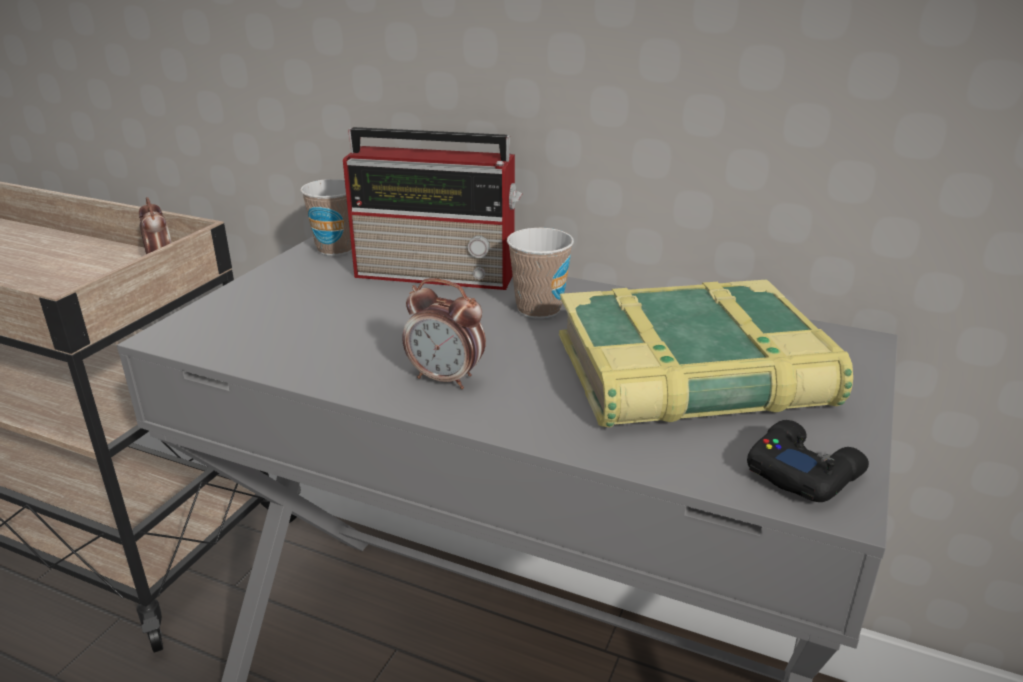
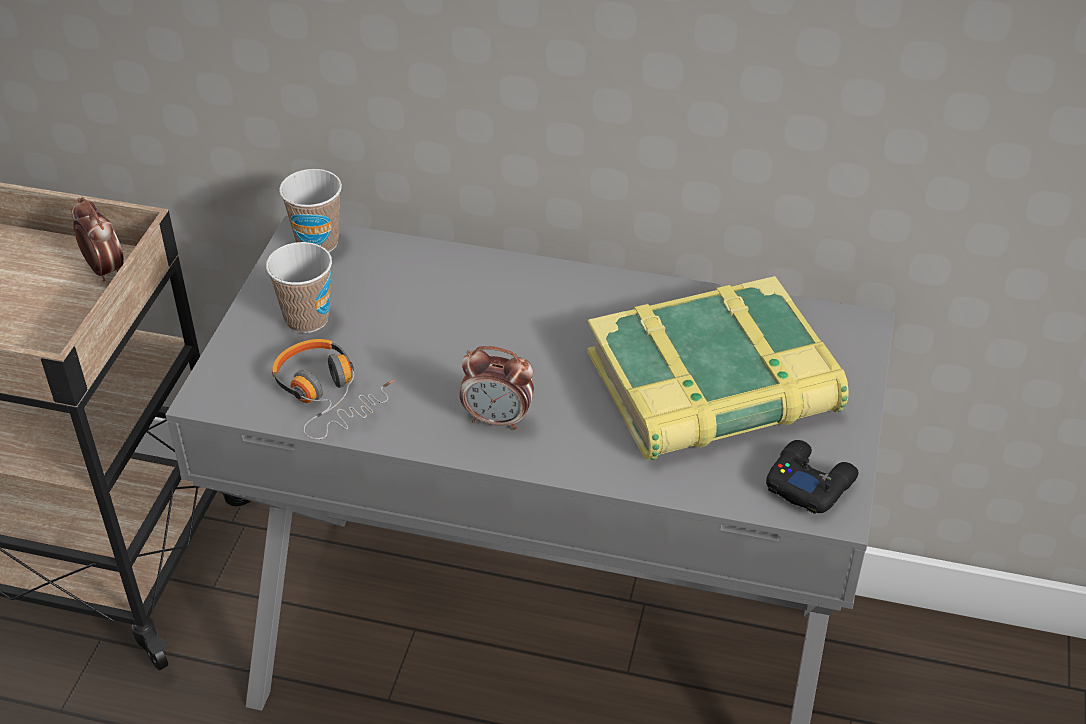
camera: 10 degrees left, 15 degrees up
radio [343,127,522,290] -> none
cup [507,228,574,319] -> cup moved to [266,242,332,333]
none -> headphones [272,339,395,440]

